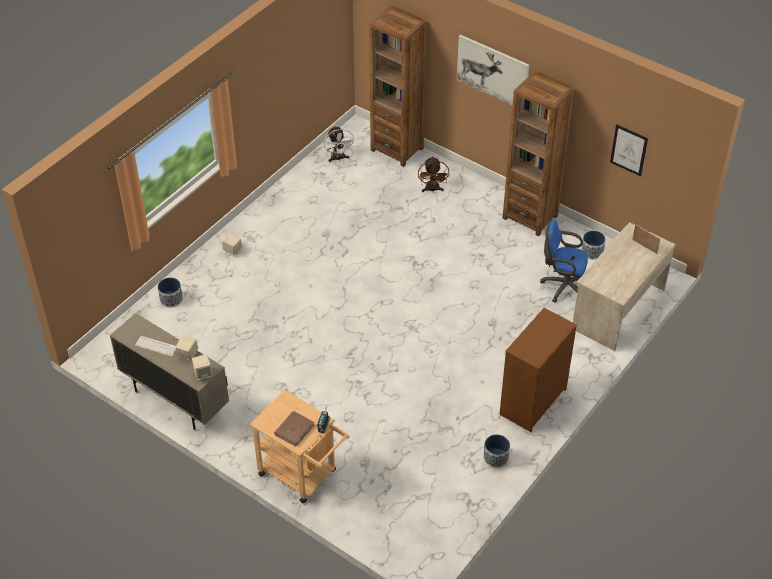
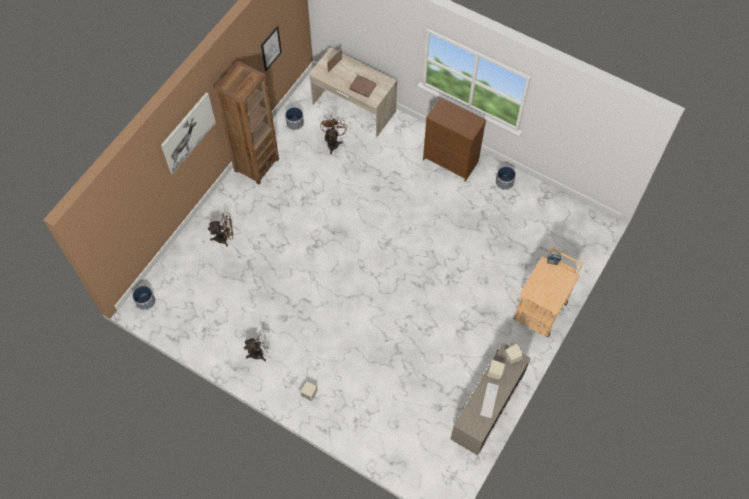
camera: 95 degrees left, 15 degrees up
planter [158,278,183,308] -> planter moved to [133,286,155,310]
brown book [274,411,314,447] -> brown book moved to [349,75,377,98]
white fan [324,126,355,162] -> white fan moved to [244,327,272,361]
brown bookcase [369,5,427,167] -> none
blue office chair [540,220,588,303] -> brown fan [320,116,347,154]

